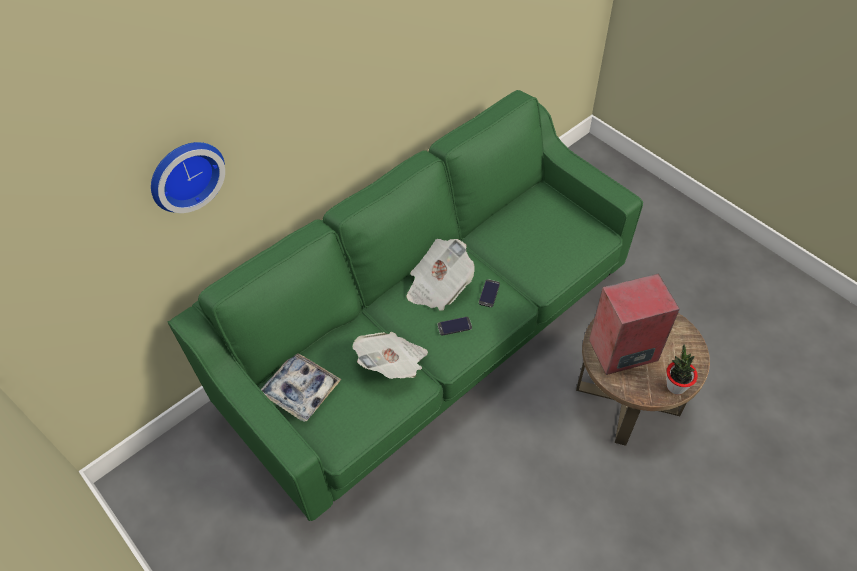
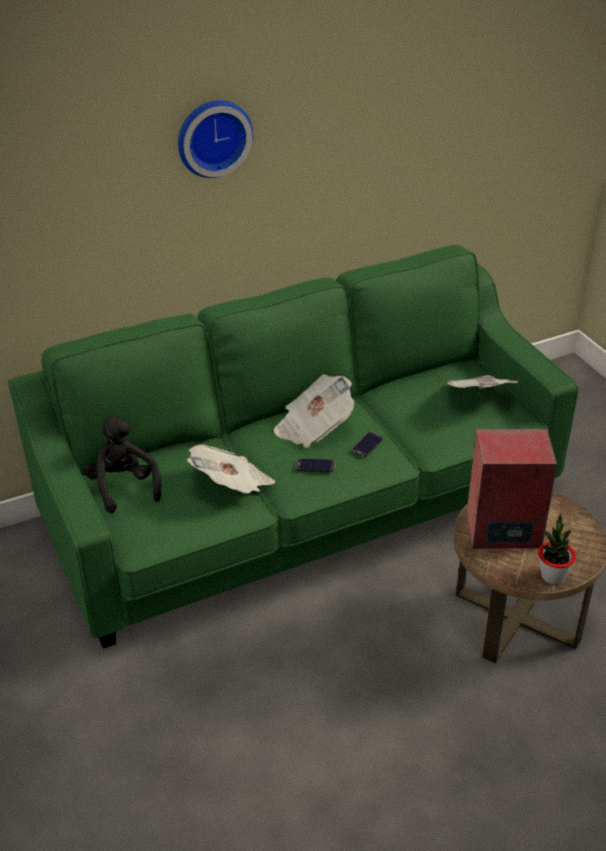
camera: 15 degrees right, 15 degrees down
wall clock [151,142,225,213] -> wall clock moved to [178,100,253,178]
tray [261,353,342,422] -> black plush toy [83,415,161,513]
none -> newspaper [448,375,518,389]

